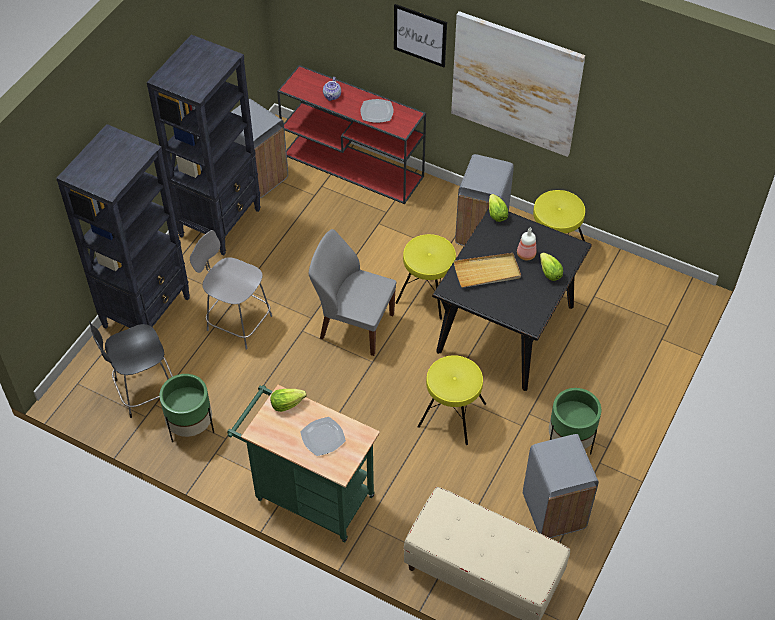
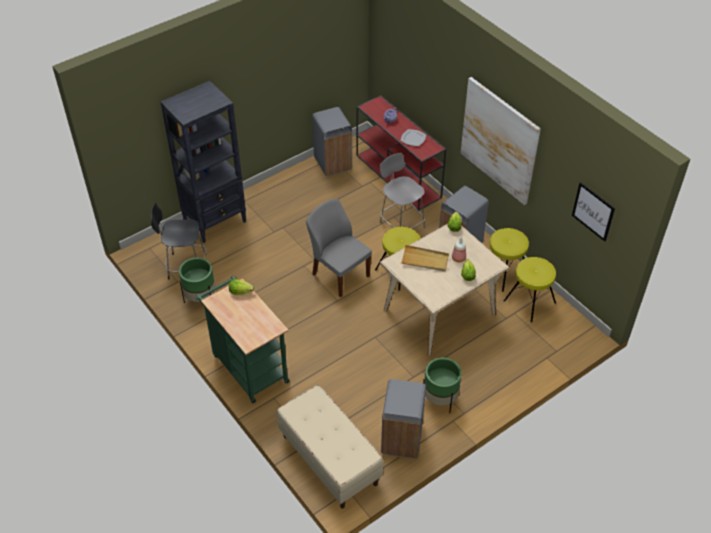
camera: 25 degrees right, 5 degrees down
black bookcase [147,35,261,255] -> none
grey chair [190,230,272,350] -> grey chair moved to [380,153,425,229]
plate [300,417,346,456] -> none
picture [394,4,447,67] -> picture moved to [572,182,615,242]
yellow stool [418,355,486,445] -> yellow stool moved to [504,257,556,323]
black dining table [432,208,592,391] -> beige dining table [380,224,510,356]

